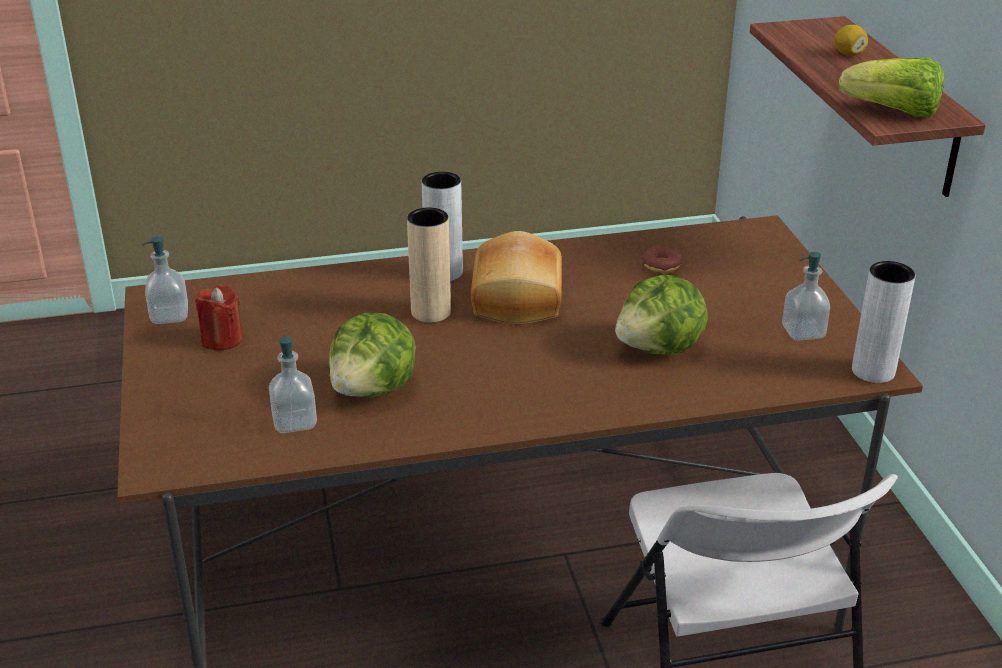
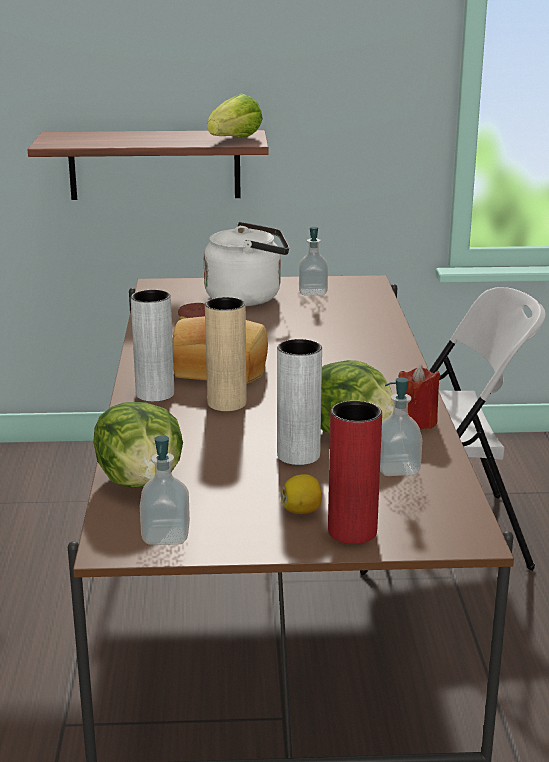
camera: 80 degrees left, 10 degrees down
red candle [195,284,243,350] -> red candle moved to [398,365,441,430]
lettuce [615,275,708,355] -> lettuce moved to [93,402,183,488]
lemon [834,25,868,56] -> lemon moved to [281,474,322,514]
grey vase [852,261,915,383] -> grey vase moved to [277,339,322,465]
none -> white kettle [204,222,289,306]
none -> red vase [328,401,382,544]

